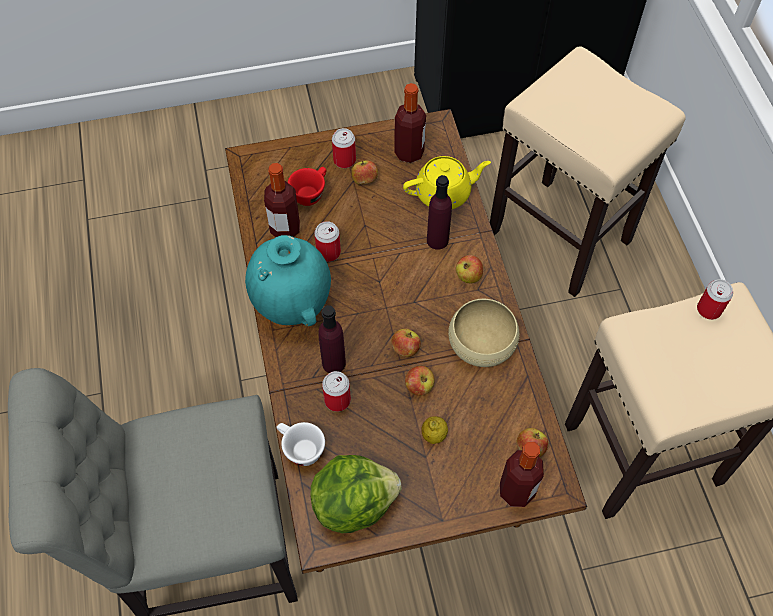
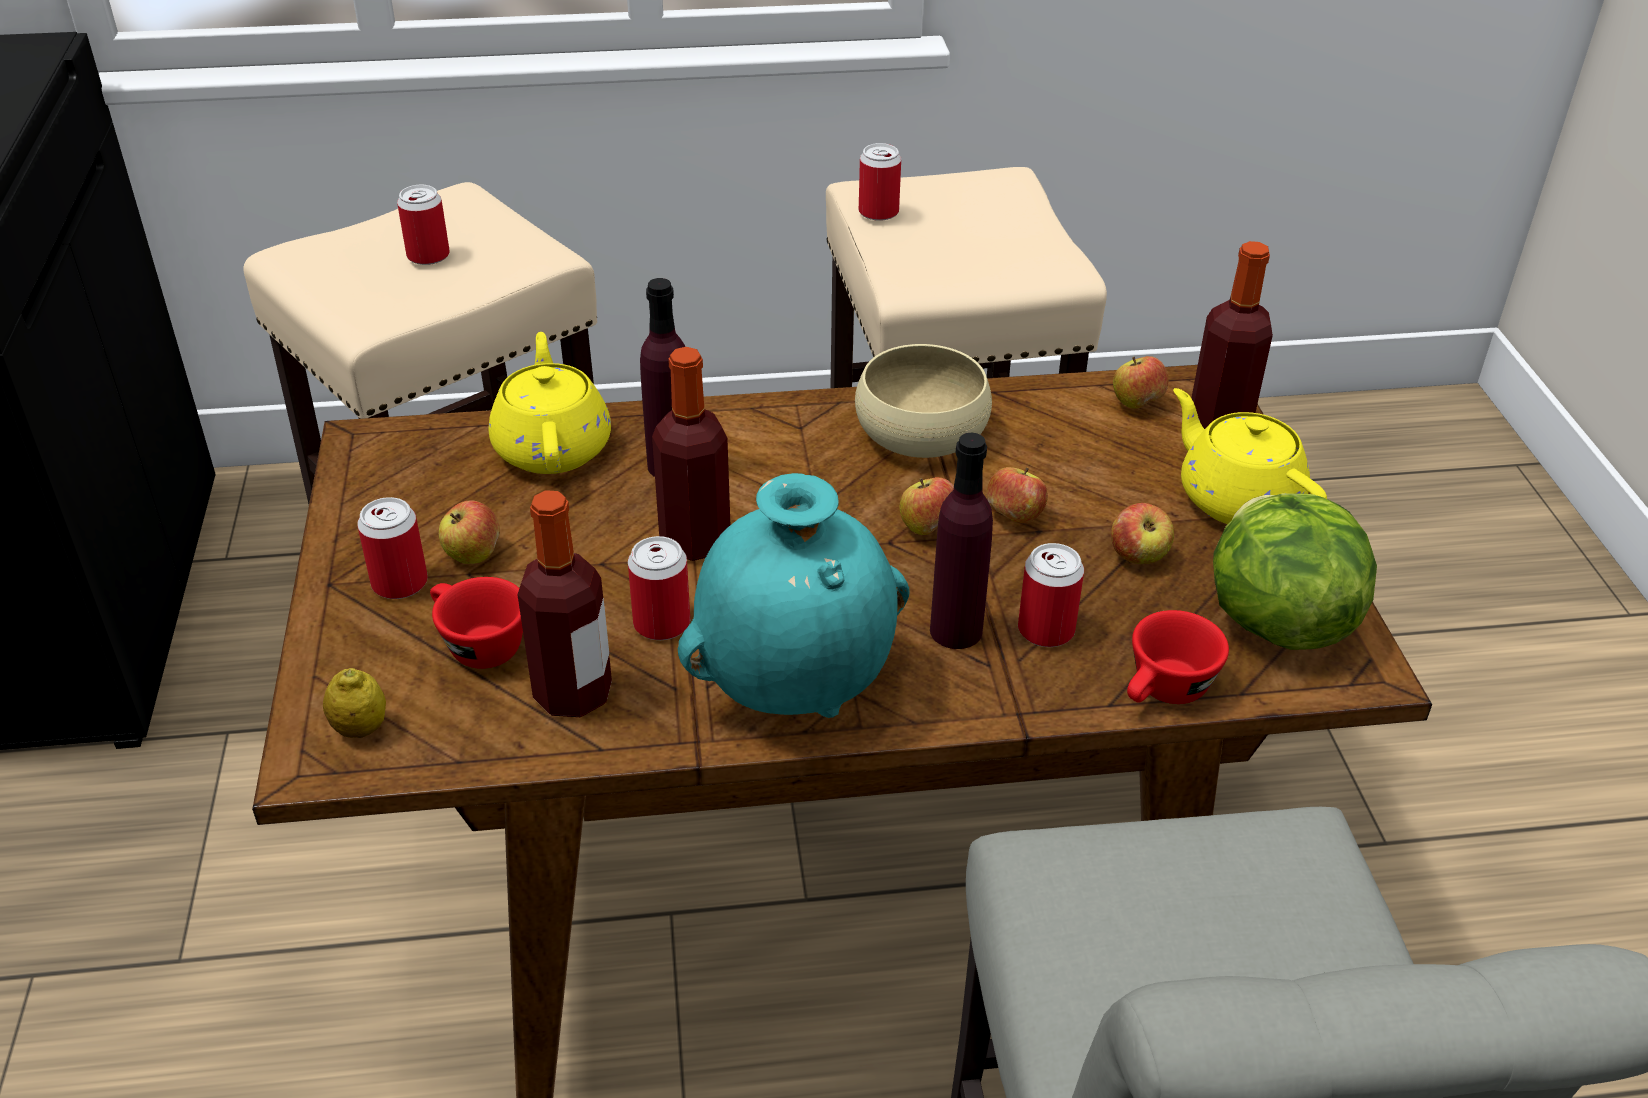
camera: 85 degrees left, 20 degrees down
white cup [277,422,325,466] -> red cup [1127,610,1229,704]
bottle [394,83,426,163] -> bottle moved to [652,347,730,561]
lemon [421,416,448,444] -> lemon moved to [323,668,386,738]
apple [456,255,483,283] -> apple moved to [1111,503,1174,564]
none -> can [397,185,450,265]
none -> yellow teapot [1173,388,1327,524]

